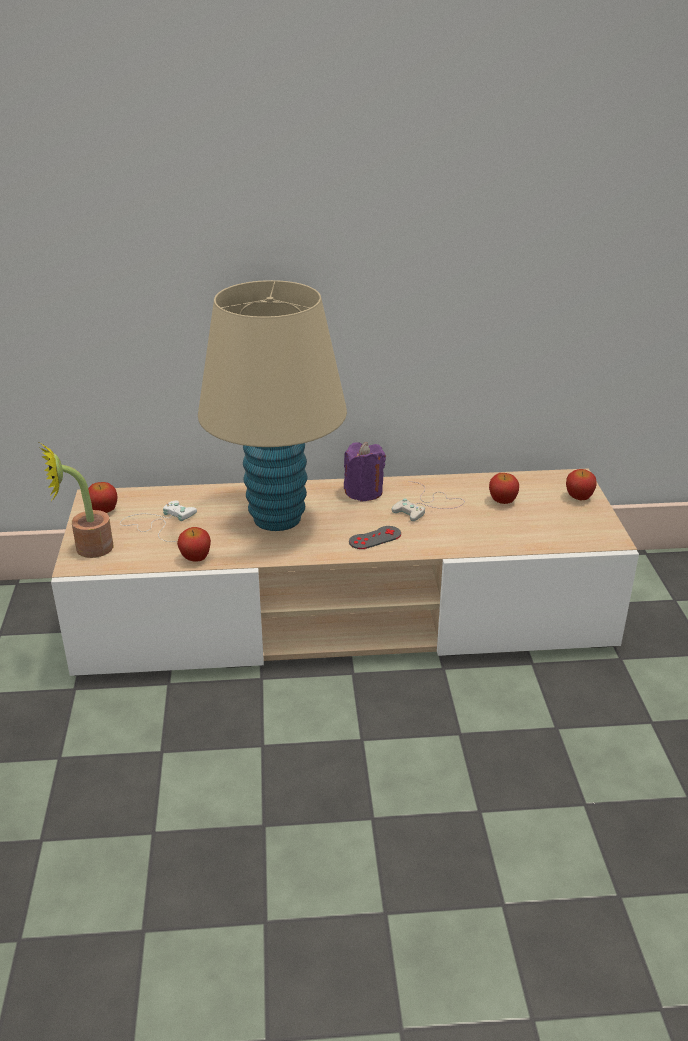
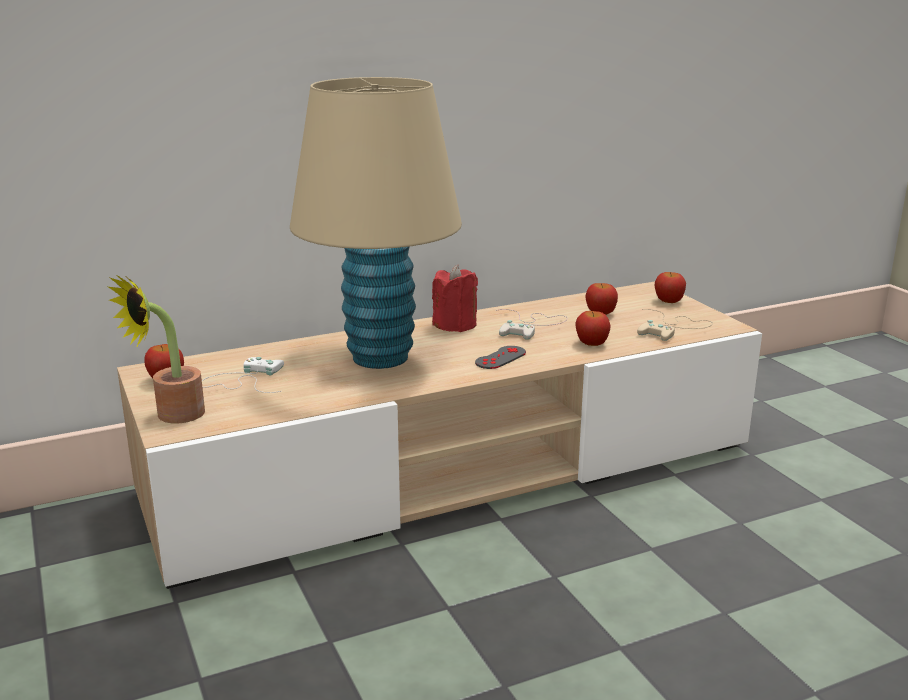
camera: 20 degrees left, 10 degrees down
apple [177,527,211,562] -> apple moved to [576,311,610,346]
purple candle [344,442,386,502] -> red candle [432,265,478,332]
none -> beige game controller [637,309,713,341]

